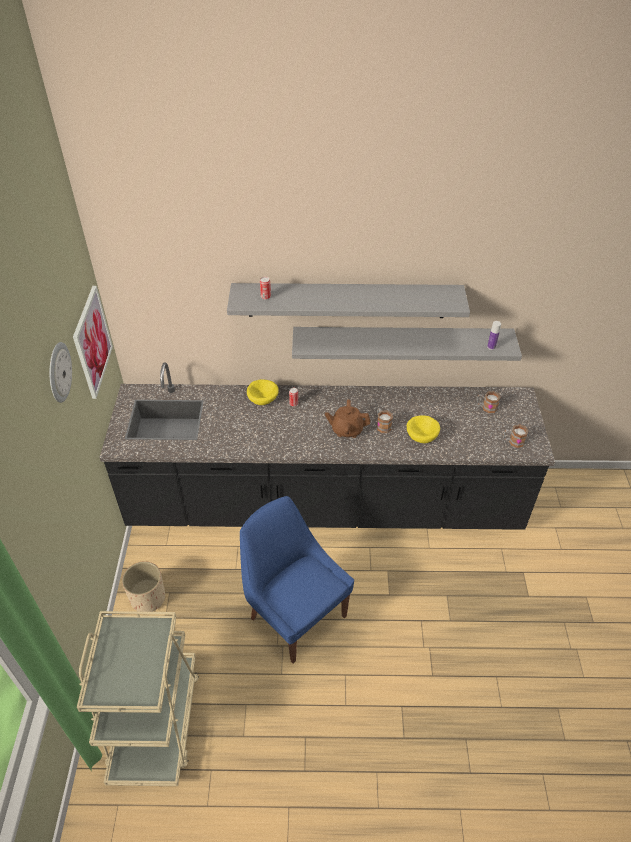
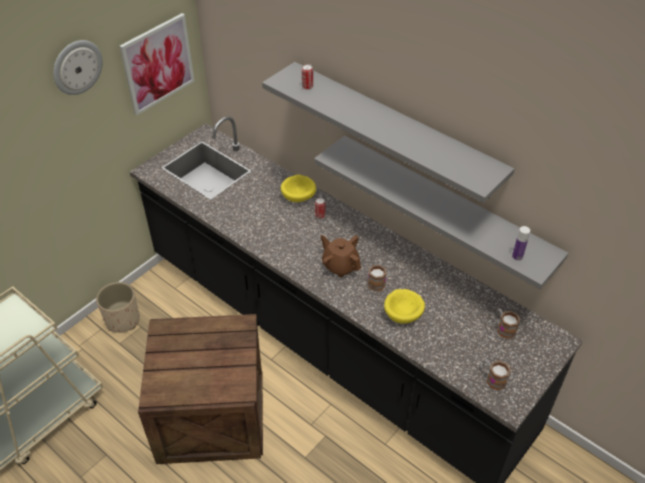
camera: 40 degrees right, 0 degrees up
blue chair [240,496,354,664] -> crate [138,314,263,464]

